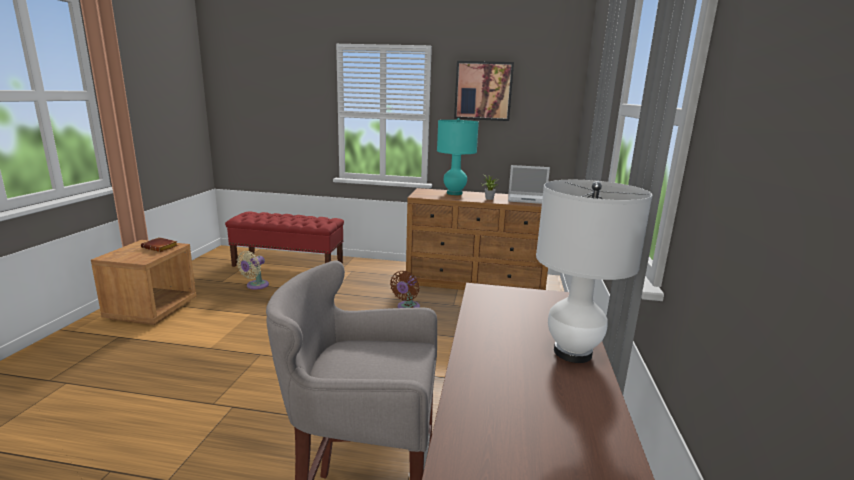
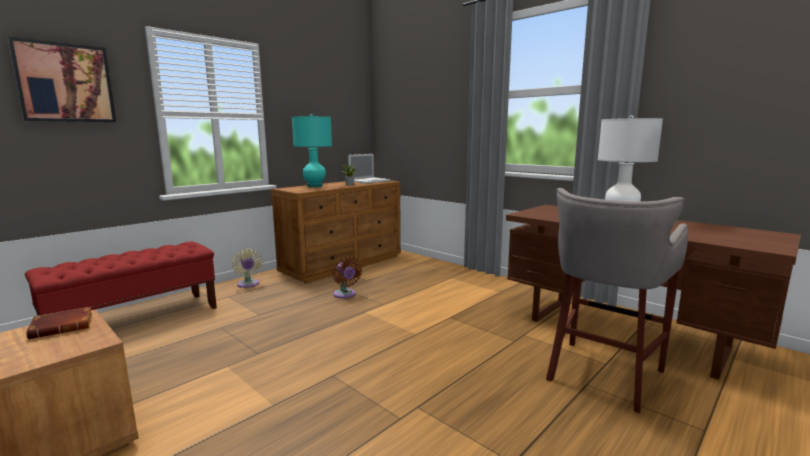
camera: 55 degrees left, 5 degrees down
beige fan [237,251,269,289] -> beige fan moved to [232,249,263,288]
picture [454,61,514,121] -> picture moved to [7,37,116,122]

